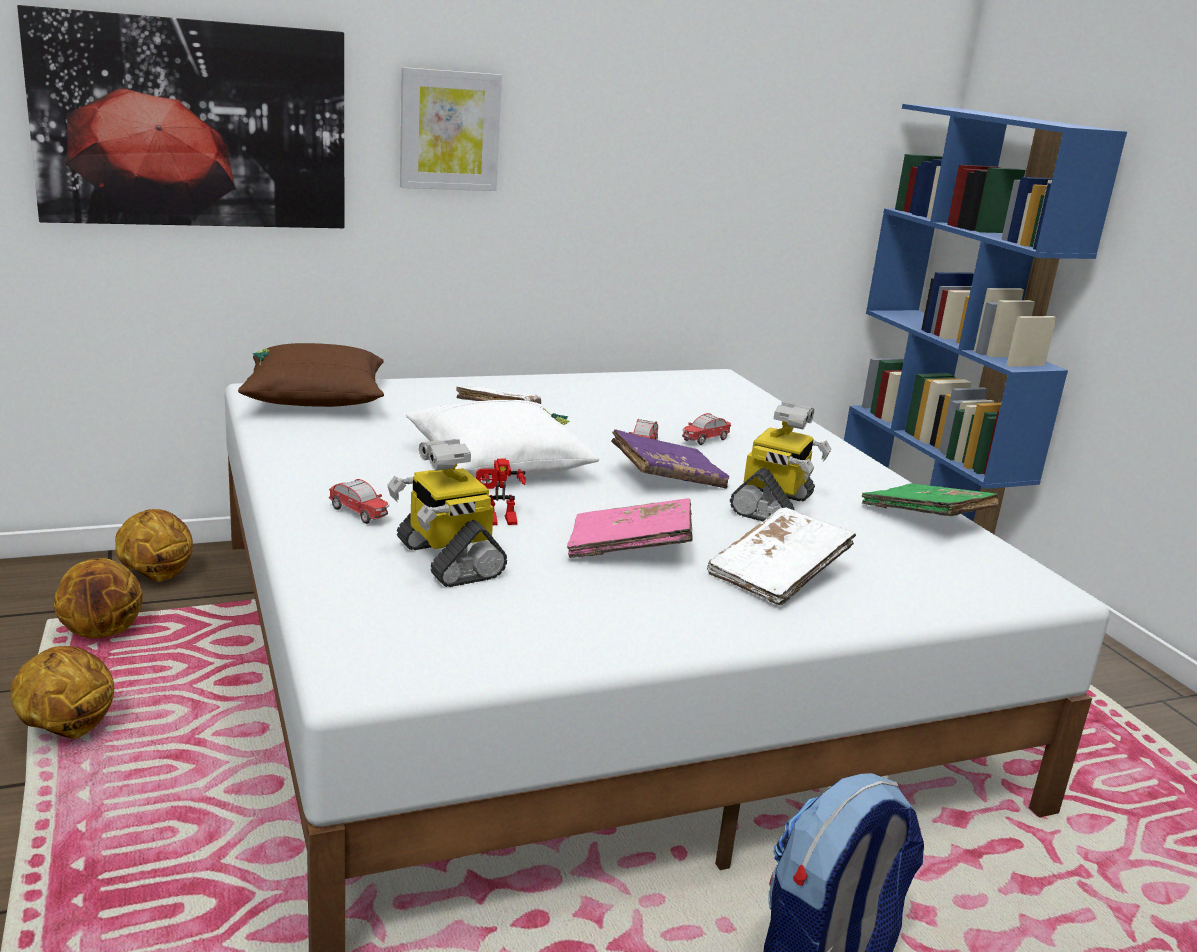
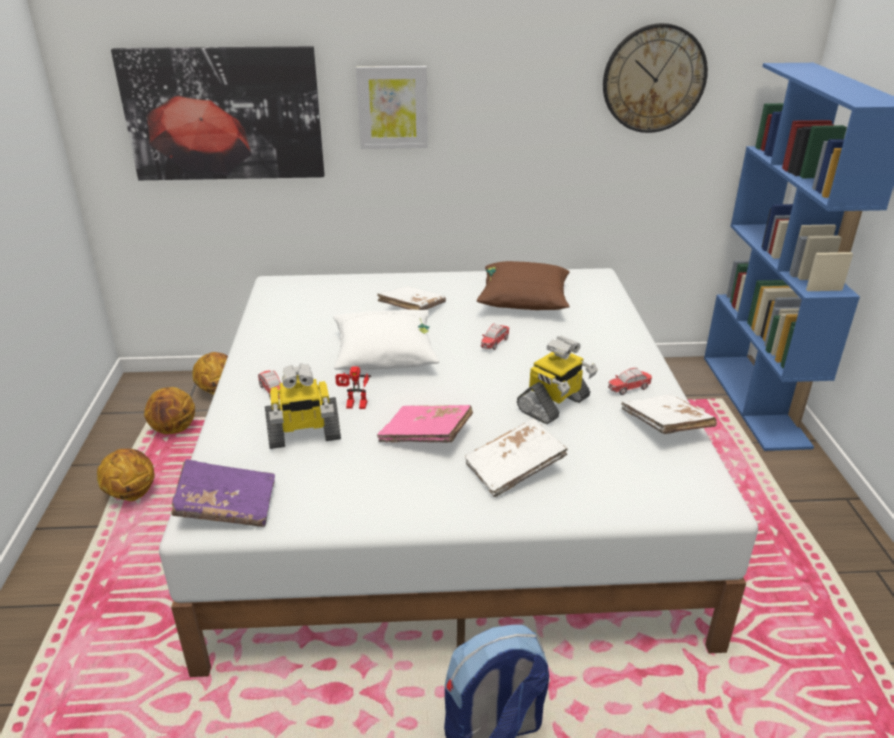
camera: 20 degrees right, 10 degrees up
brown pillow [238,343,384,407] -> brown pillow moved to [477,261,570,310]
toy robot [388,439,507,587] -> toy robot turned 90 degrees counterclockwise [265,364,341,449]
purple book [611,429,729,489] -> purple book moved to [171,459,275,527]
toy car [682,413,731,445] -> toy car moved to [608,368,652,395]
green book [862,483,999,516] -> white book [621,394,717,434]
none -> wall clock [603,23,708,133]

